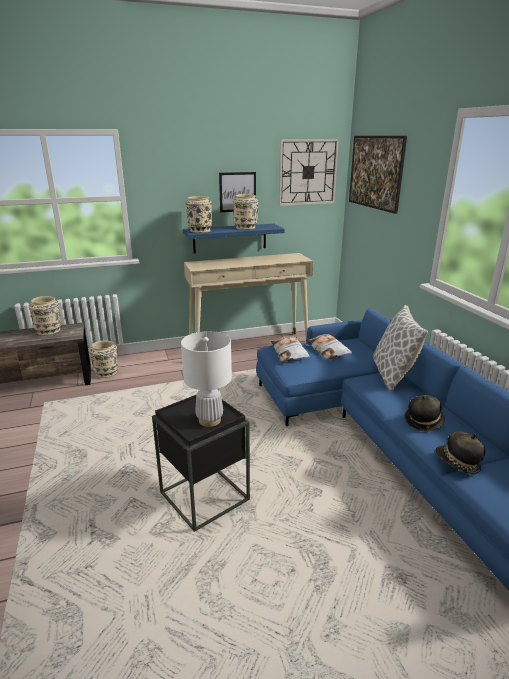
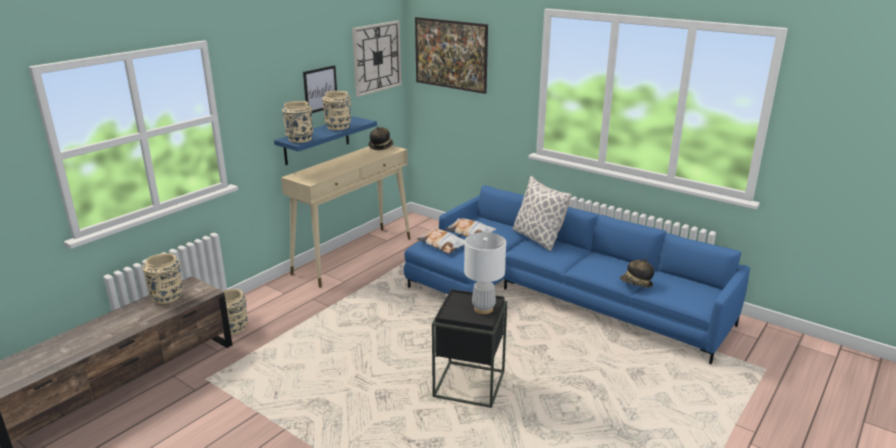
camera: 35 degrees left, 0 degrees up
hat [405,395,445,431] -> hat moved to [368,127,393,150]

